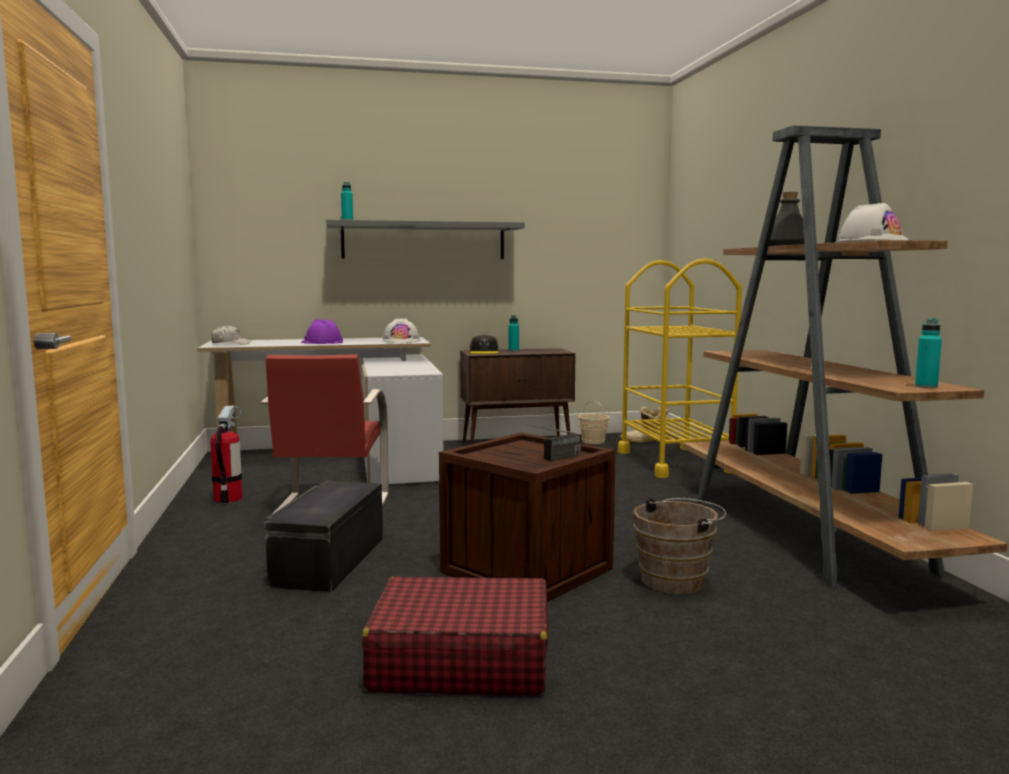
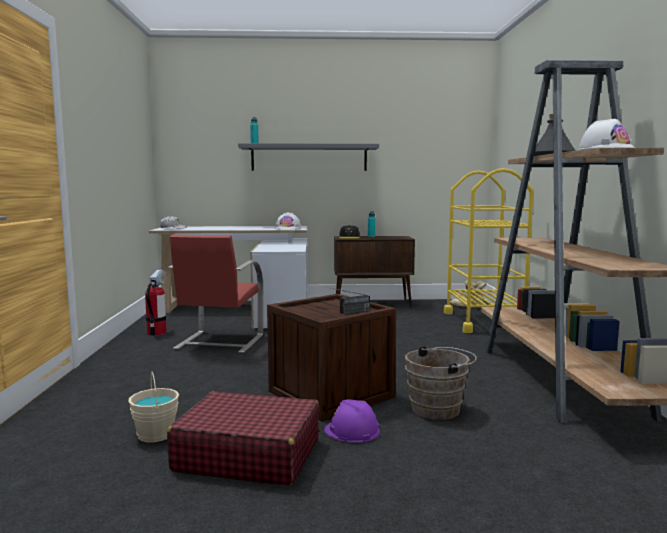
camera: 10 degrees right, 0 degrees up
black storage box [265,481,383,592] -> none
purple hard hat [301,319,343,344] -> purple hard hat moved to [324,399,380,443]
beige bucket [578,400,609,444] -> beige bucket moved to [128,372,179,442]
turquoise bottle [915,318,942,388] -> none

